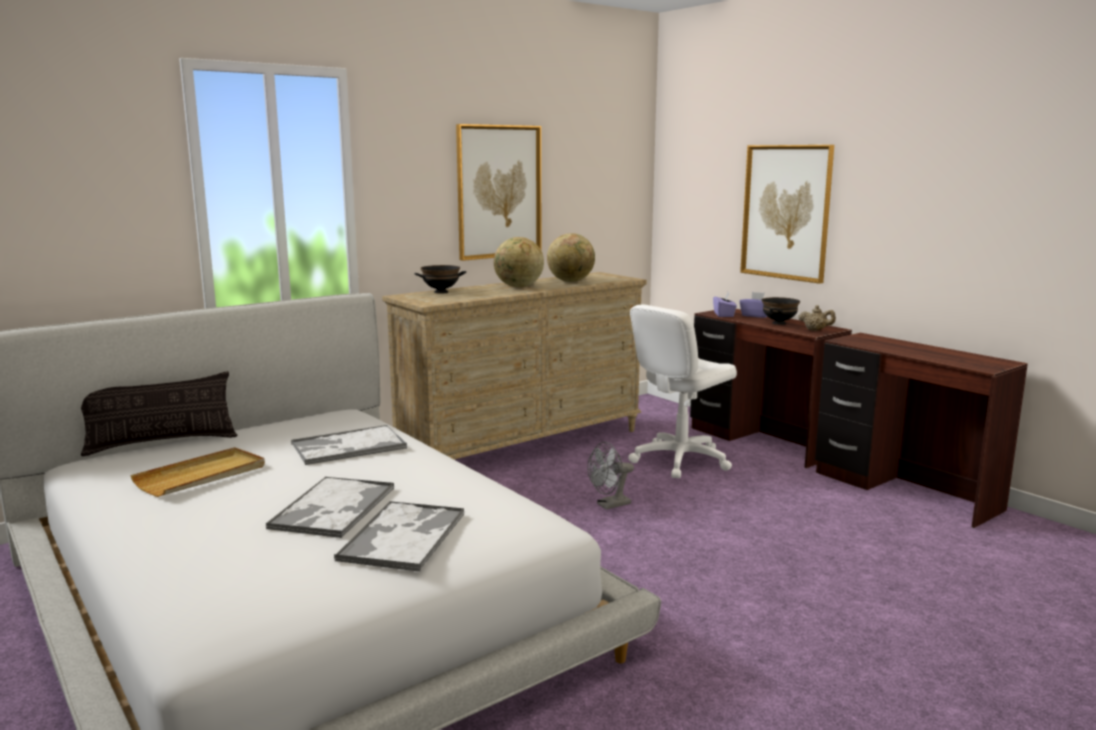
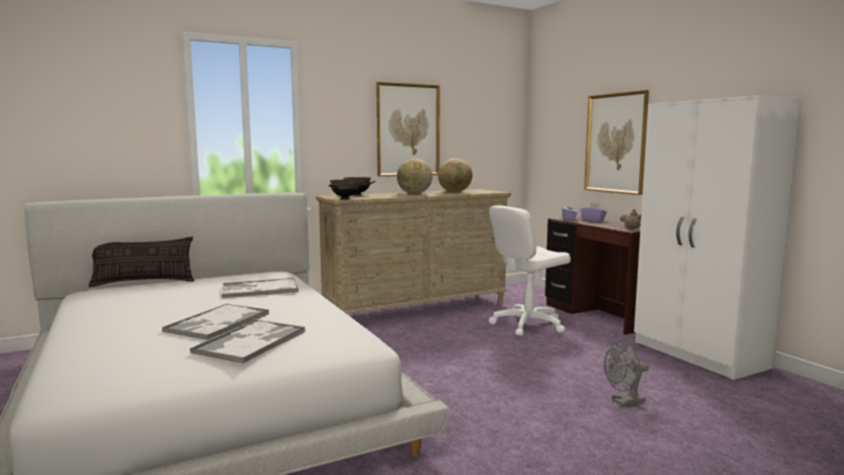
camera: 10 degrees right, 5 degrees down
beige tray [130,447,265,497] -> none
grey fan [587,442,634,510] -> grey fan moved to [604,341,649,406]
black bowl [762,297,800,325] -> black bowl moved to [329,180,360,200]
brown desk [815,333,1028,528] -> white wardrobe [634,95,802,380]

